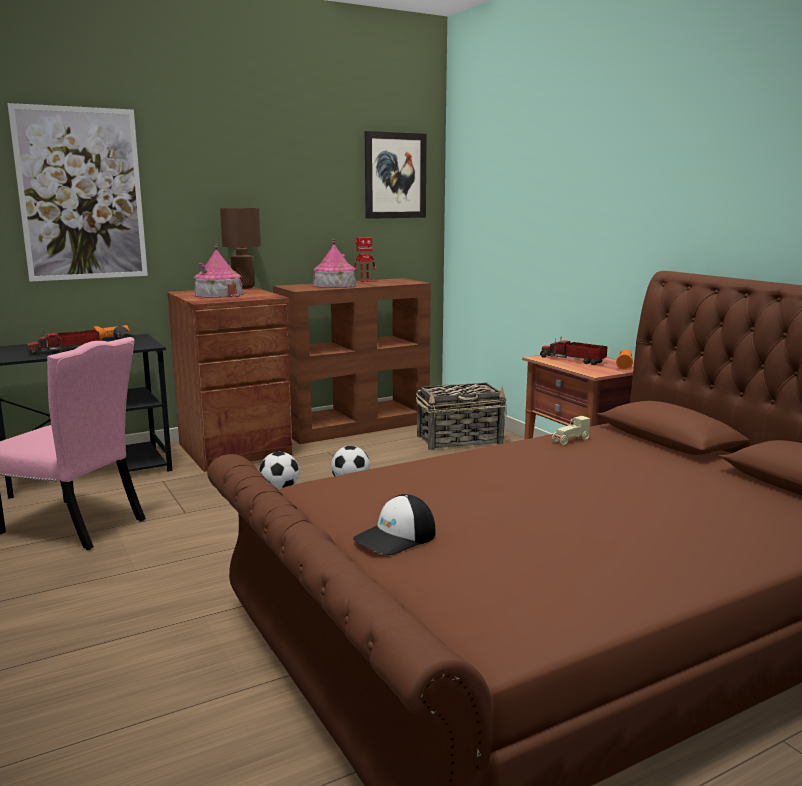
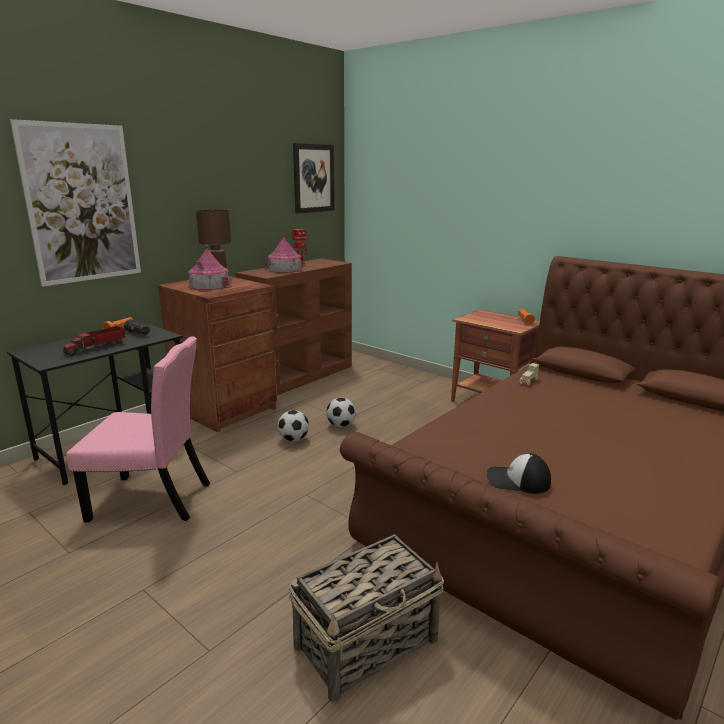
camera: 20 degrees left, 5 degrees up
cap [353,494,435,555] -> cap turned 75 degrees clockwise [487,453,551,494]
basket [416,383,507,450] -> basket moved to [289,534,444,702]
toy truck [540,339,608,365] -> none

